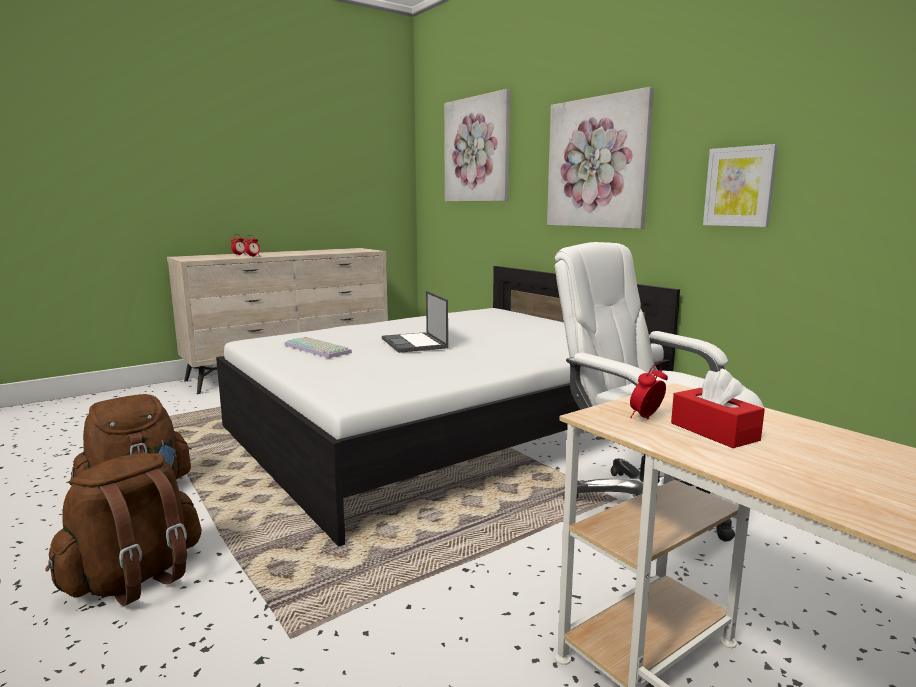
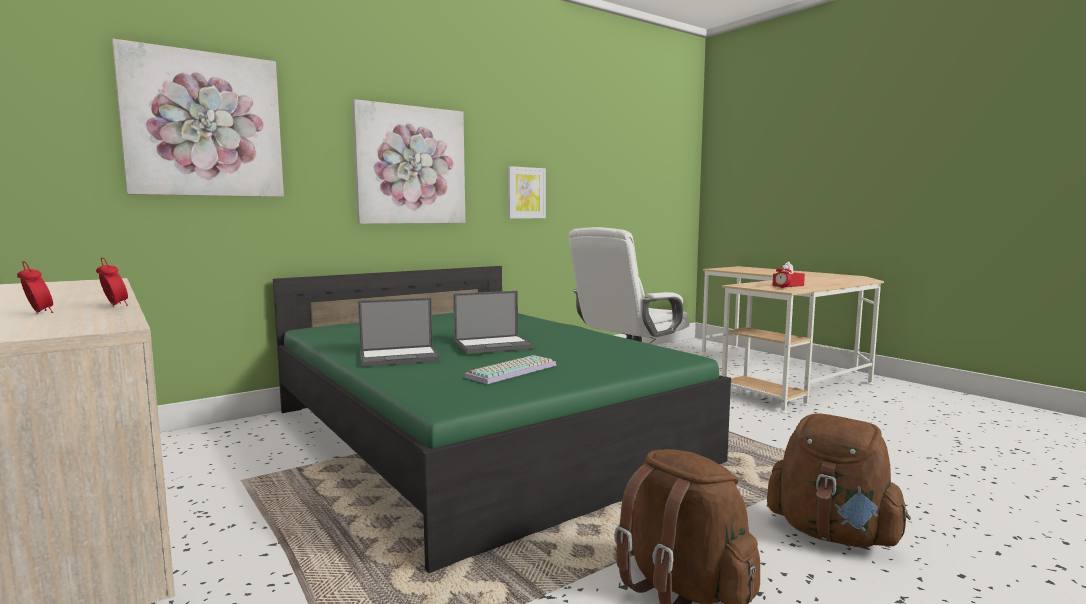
camera: 90 degrees left, 5 degrees down
white bed [216,266,680,547] -> green bed [273,266,731,573]
none -> laptop [358,298,441,367]

